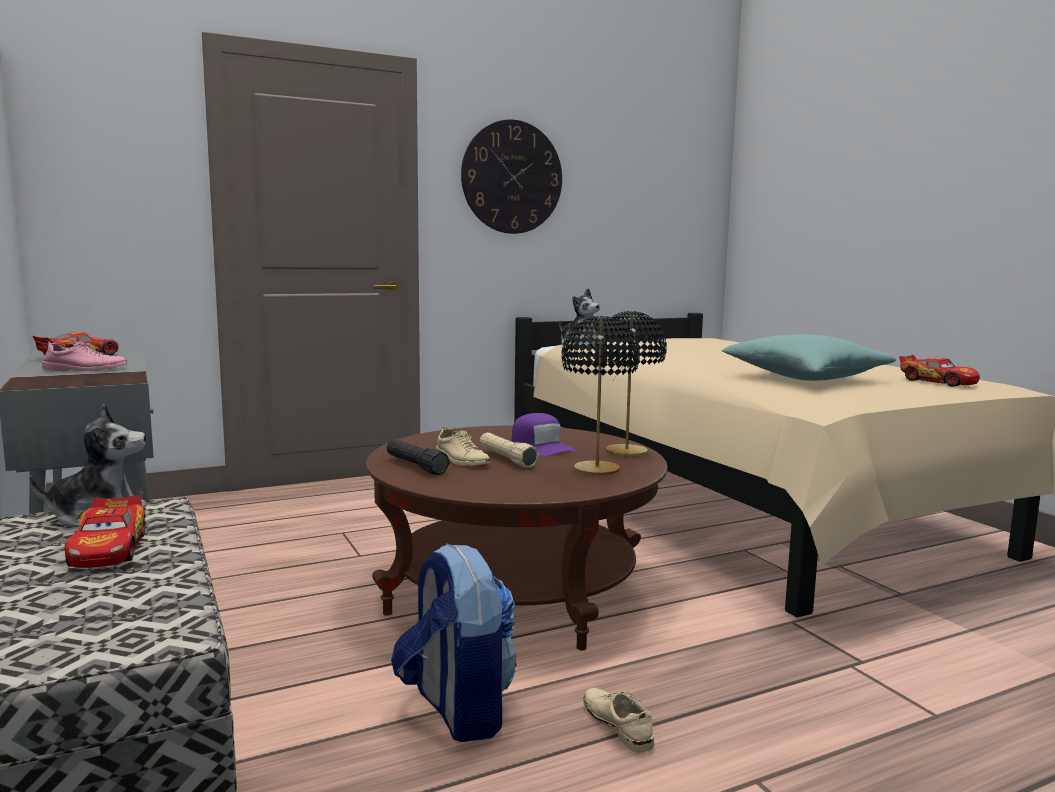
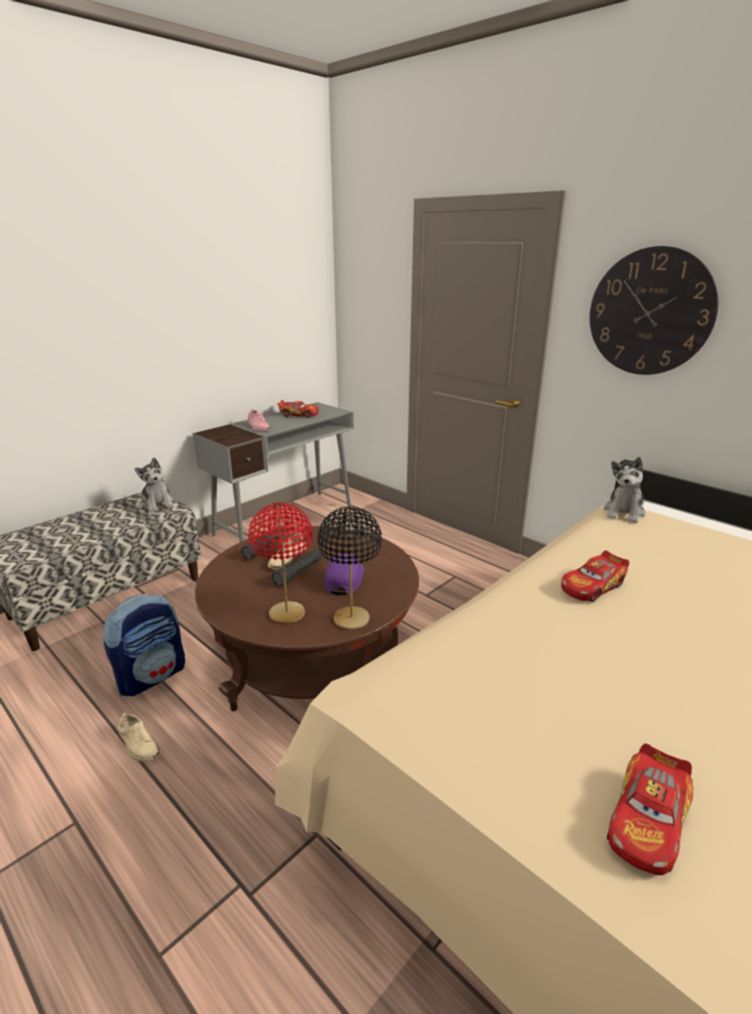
camera: 70 degrees right, 15 degrees up
toy car [65,495,145,568] -> toy car moved to [561,550,629,602]
beige flashlight [480,432,539,468] -> black flashlight [272,549,322,587]
purple cap [511,413,576,456] -> purple cap turned 150 degrees clockwise [325,554,365,595]
black table lamp [561,316,640,475] -> red table lamp [248,503,313,624]
beige shoe [583,688,654,753] -> beige shoe turned 90 degrees clockwise [117,712,160,762]
turquoise pillow [722,335,896,381] -> none

